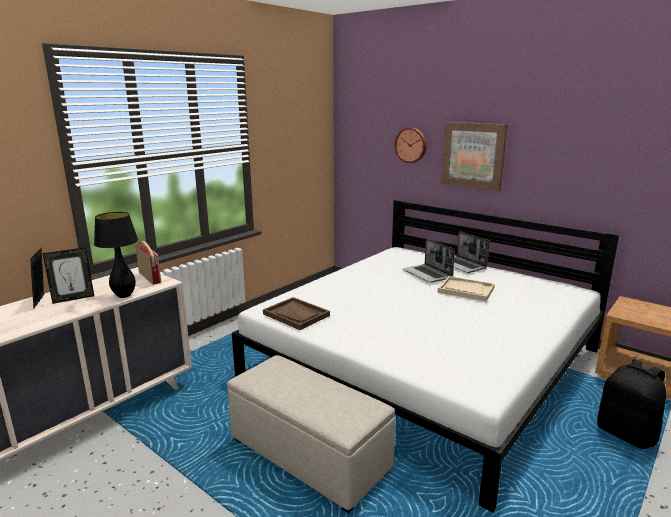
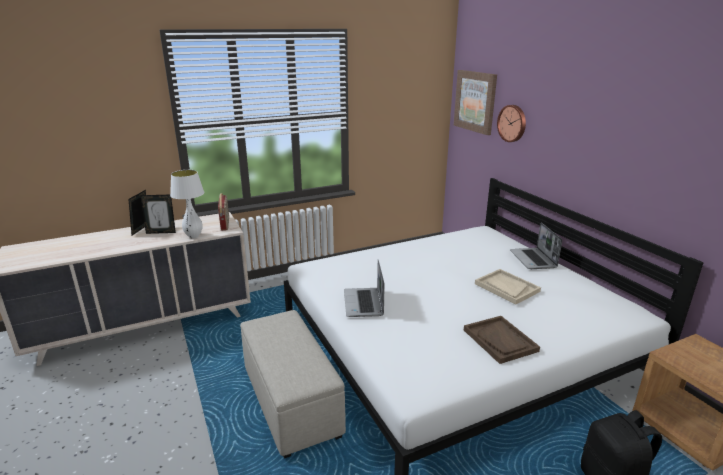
camera: 25 degrees right, 5 degrees up
black table lamp [94,212,138,298] -> white table lamp [170,170,204,238]
brown tray [263,297,330,330] -> brown tray moved to [464,316,540,364]
laptop [403,238,455,283] -> laptop moved to [344,260,385,317]
picture [441,122,508,191] -> picture moved to [454,70,497,135]

